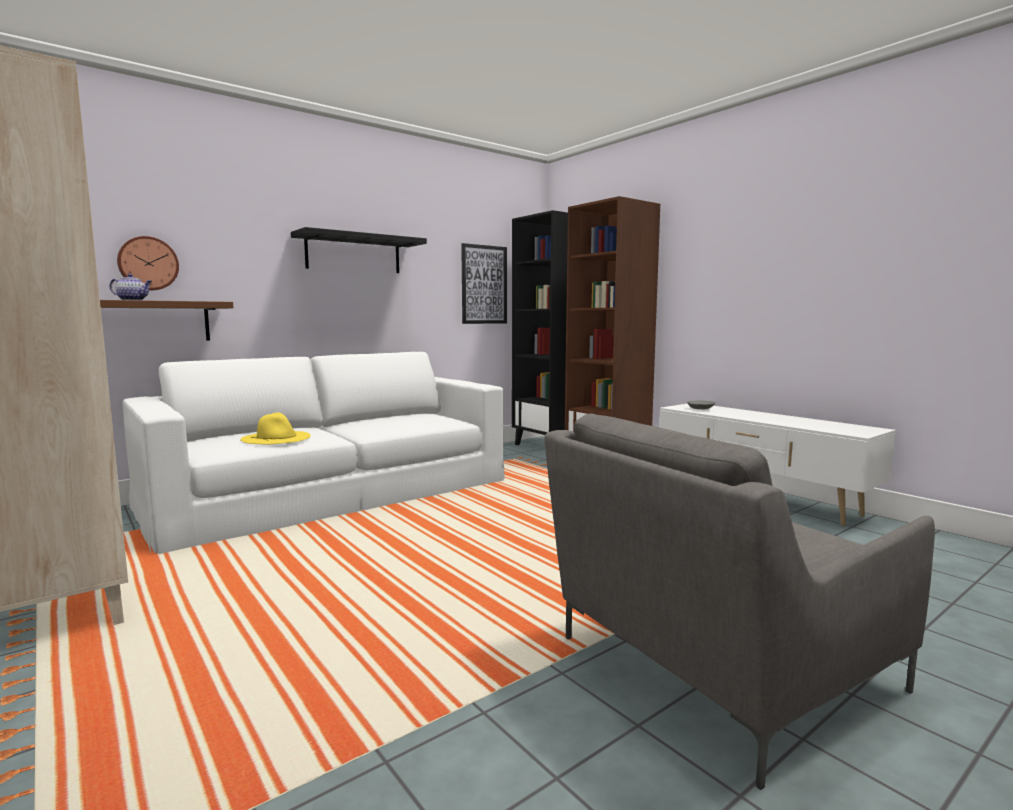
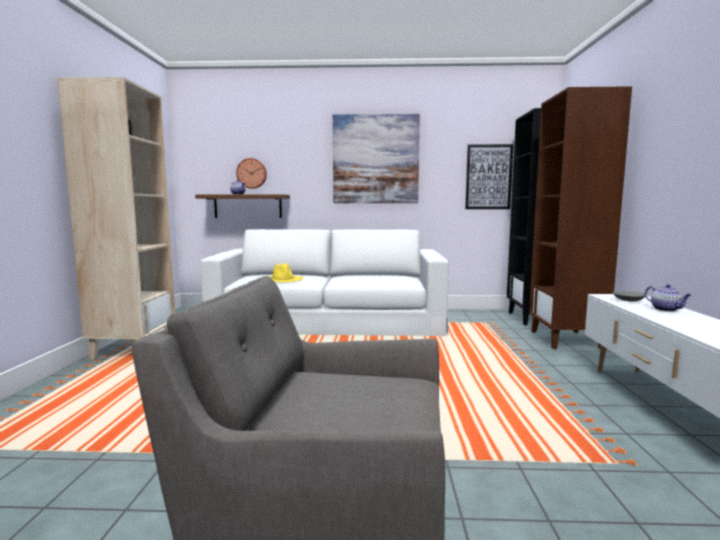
camera: 40 degrees right, 0 degrees up
black shelf [291,227,427,273] -> picture [333,114,420,203]
none -> teapot [645,284,691,312]

